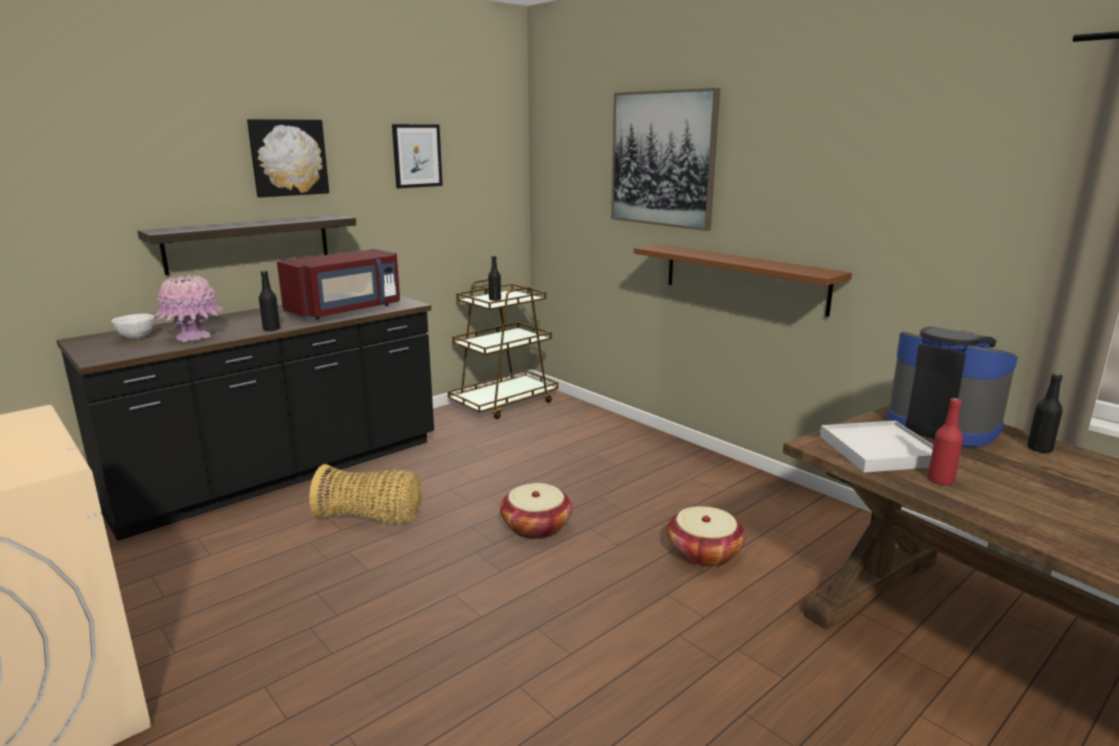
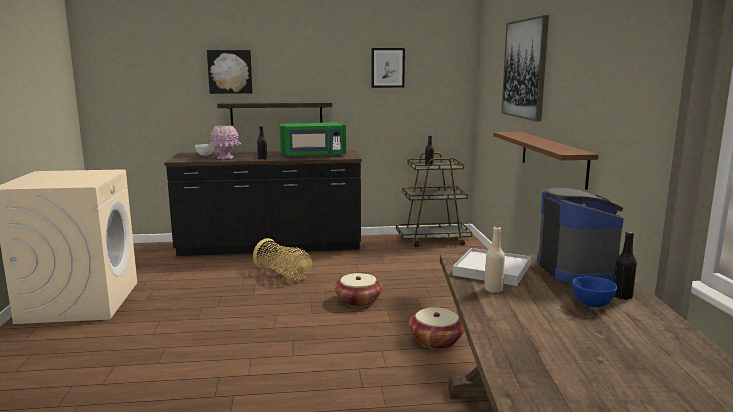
camera: 35 degrees right, 5 degrees down
picture [247,119,329,197] -> picture moved to [207,50,253,94]
red microwave [277,249,400,320] -> green microwave [280,122,346,158]
red bottle [928,398,963,485] -> beige bottle [484,226,505,293]
none -> blue bowl [573,277,617,307]

